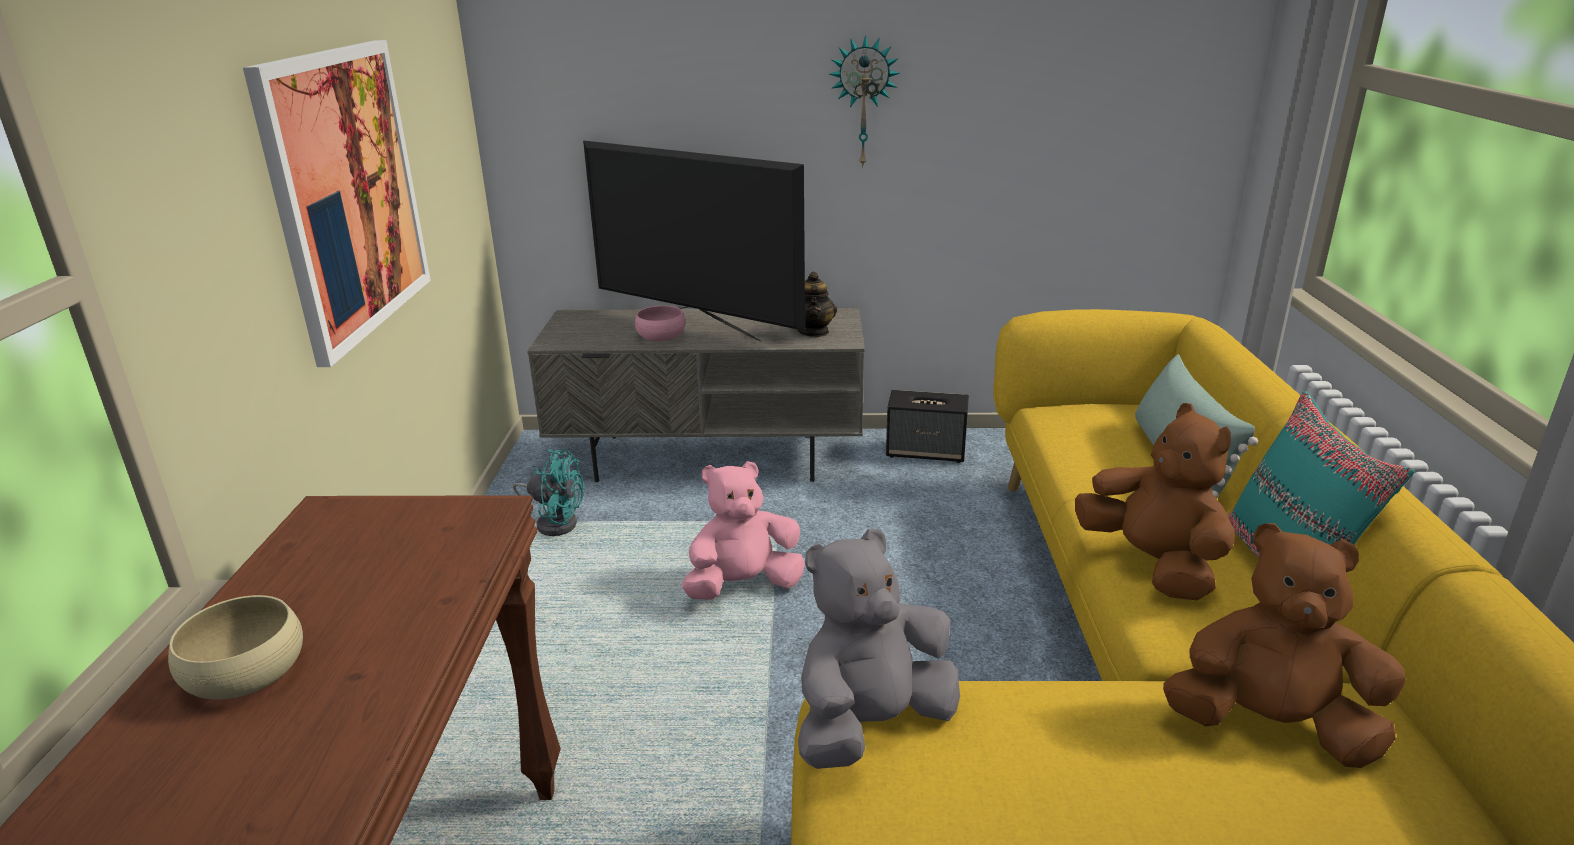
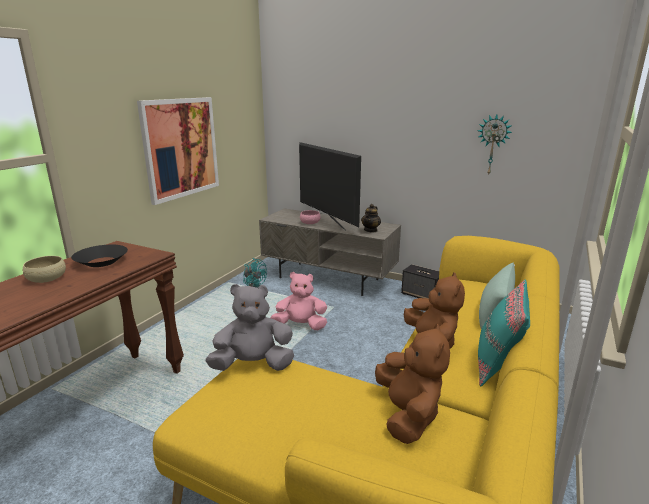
camera: 25 degrees right, 5 degrees down
wall clock [829,35,900,168] -> wall clock moved to [478,115,512,174]
brown plush toy [1163,523,1405,768] -> brown plush toy turned 45 degrees clockwise [375,324,450,444]
none -> black bowl [71,245,128,267]

